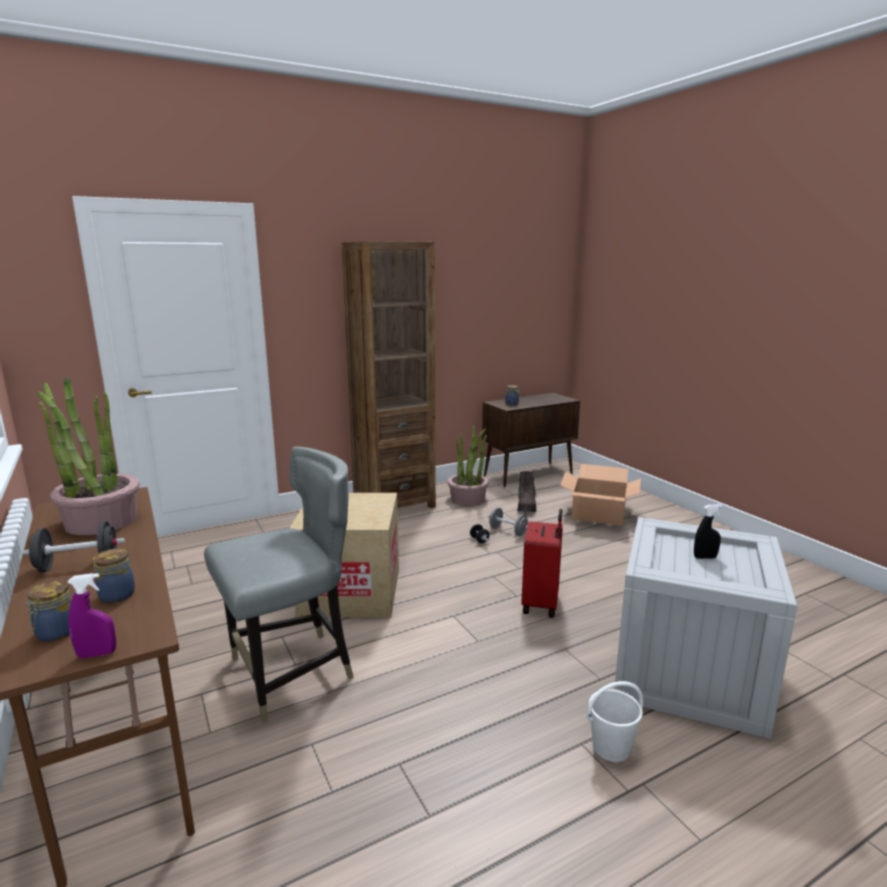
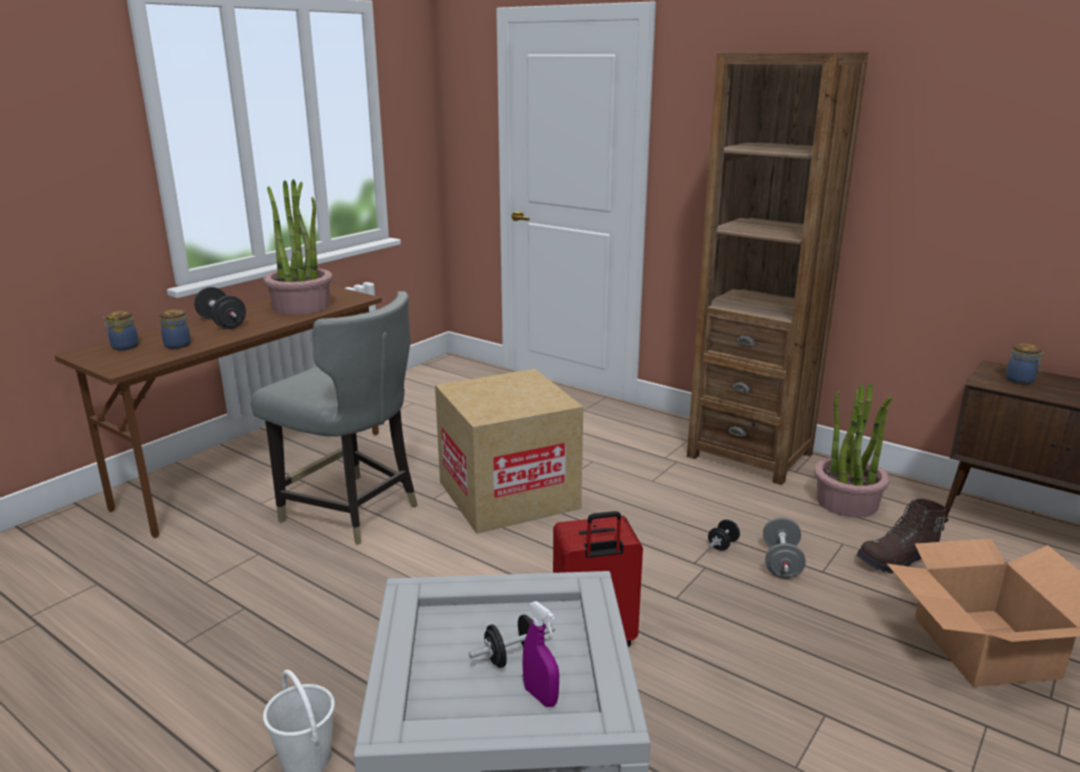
camera: 65 degrees right, 5 degrees up
purple spray bottle [68,573,116,658] -> purple spray bottle moved to [523,601,559,707]
black spray bottle [694,504,723,559] -> black dumbbell [469,614,555,668]

